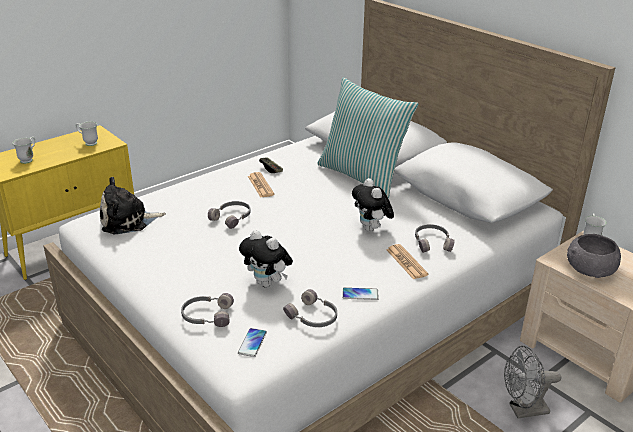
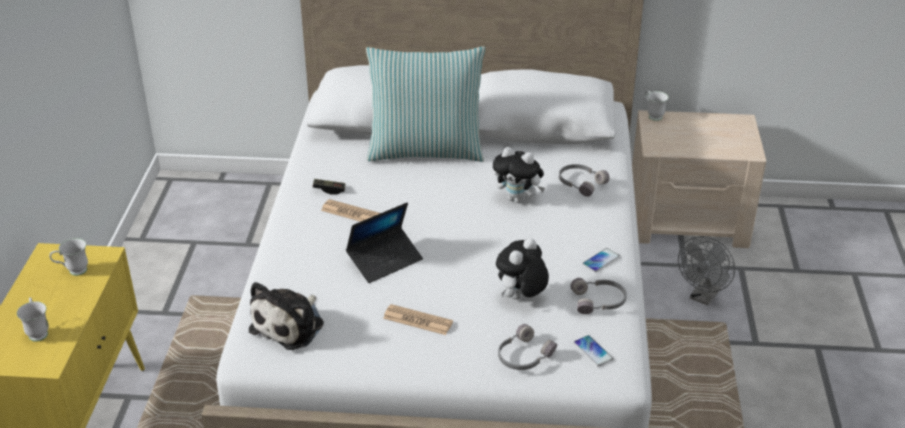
camera: 45 degrees left, 5 degrees up
grey headphones [208,201,251,229] -> laptop [346,202,423,283]
plush toy [239,230,293,288] -> plush toy turned 135 degrees clockwise [496,238,549,300]
newspaper [386,244,429,280] -> newspaper moved to [383,304,453,335]
grey bowl [567,234,621,278] -> none

